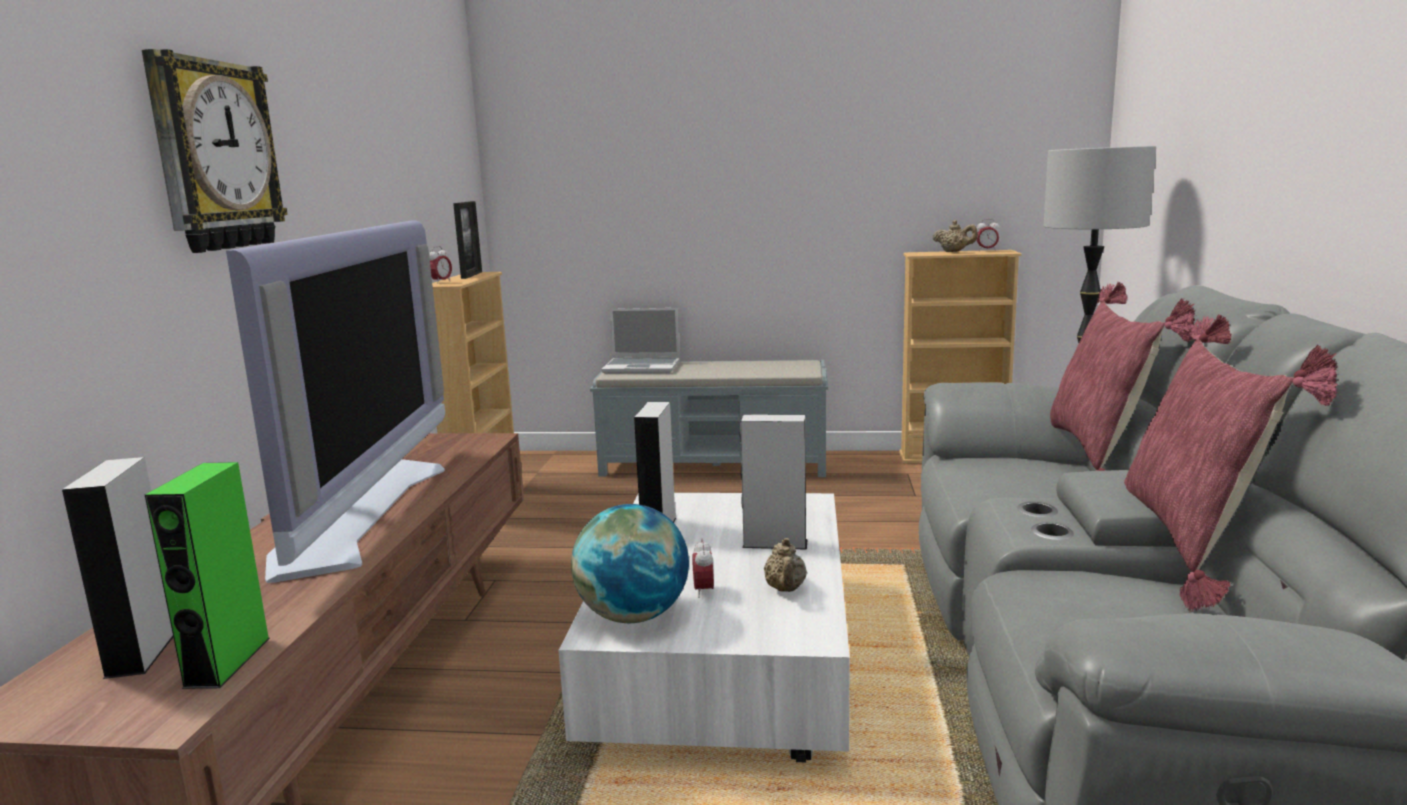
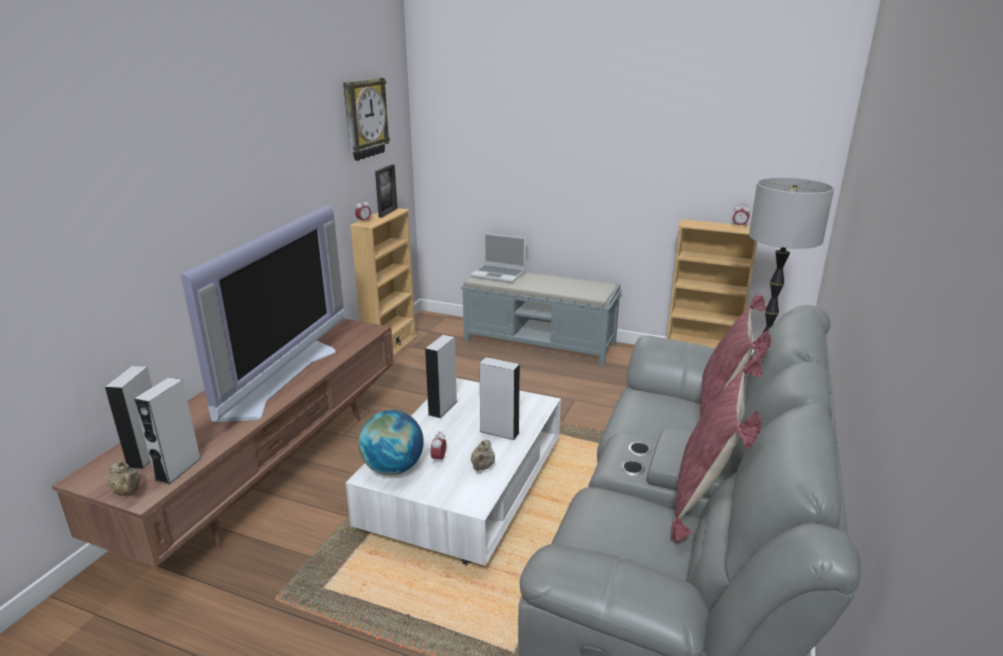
camera: 15 degrees right, 10 degrees up
wall clock [142,49,288,253] -> wall clock moved to [343,78,390,161]
green speaker [145,462,270,689] -> grey speaker [134,377,201,485]
beige teapot [933,220,978,252] -> beige teapot moved to [108,461,141,495]

